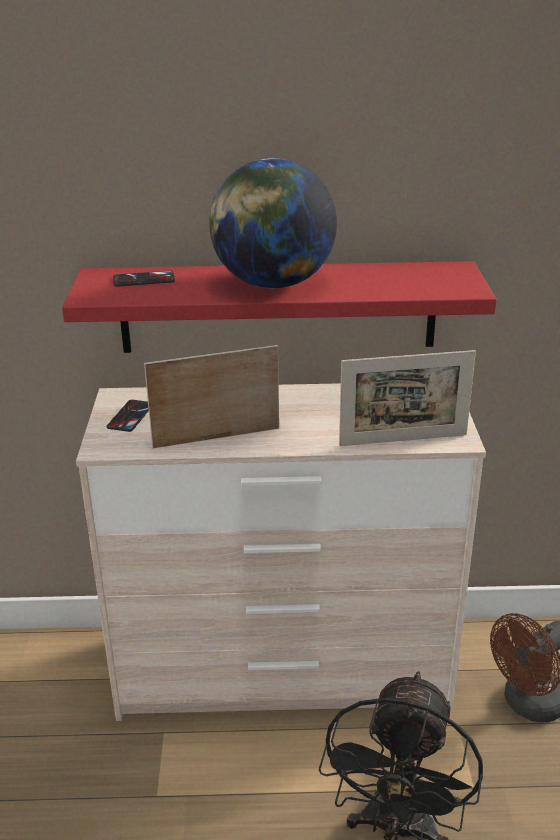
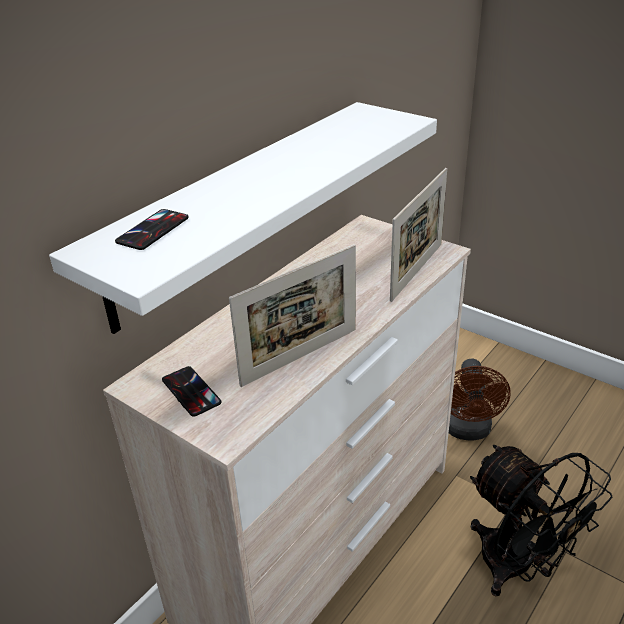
camera: 50 degrees left, 5 degrees up
red shelf [62,261,497,353] -> white shelf [49,102,437,334]
picture frame [144,345,279,449] -> picture frame turned 150 degrees counterclockwise [229,244,356,387]
globe [209,158,337,288] -> none

